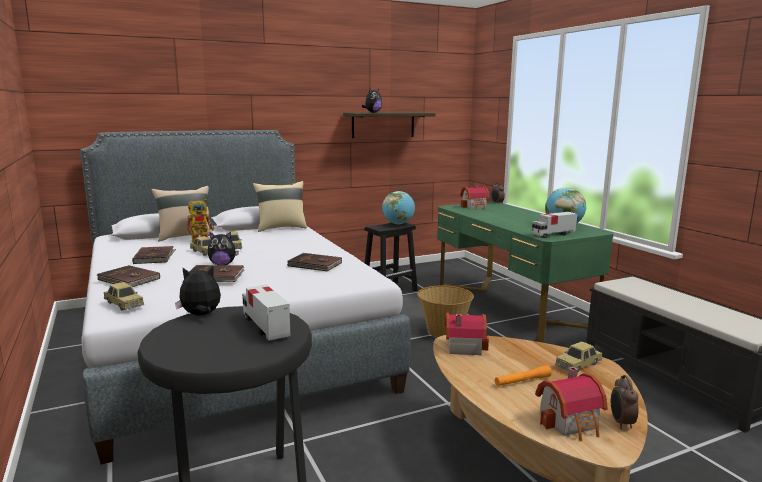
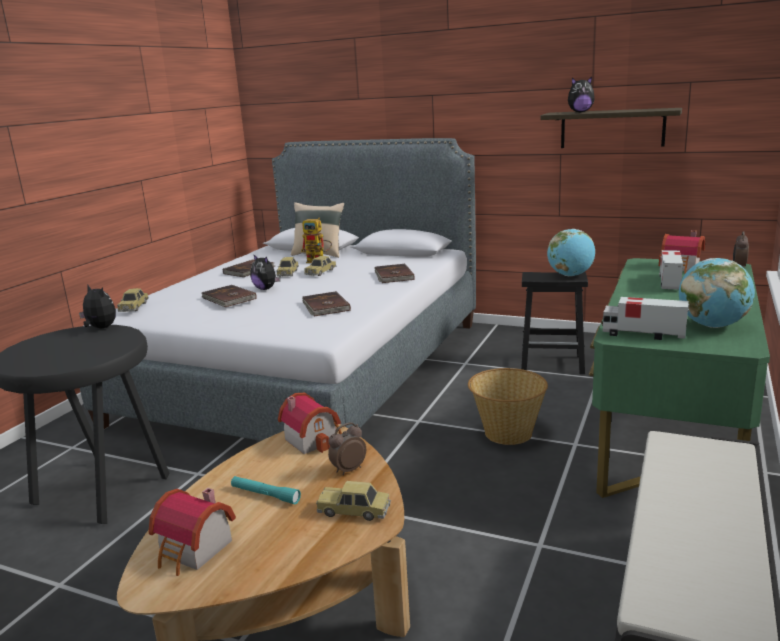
camera: 50 degrees right, 5 degrees up
brown book [97,265,160,287] -> brown book moved to [374,264,415,283]
toy truck [242,285,290,341] -> toy truck moved to [659,250,683,290]
beige pillow [253,181,307,232] -> none
orange flashlight [495,365,552,386] -> turquoise flashlight [231,476,301,504]
alarm clock [611,375,638,429] -> alarm clock moved to [328,422,366,475]

